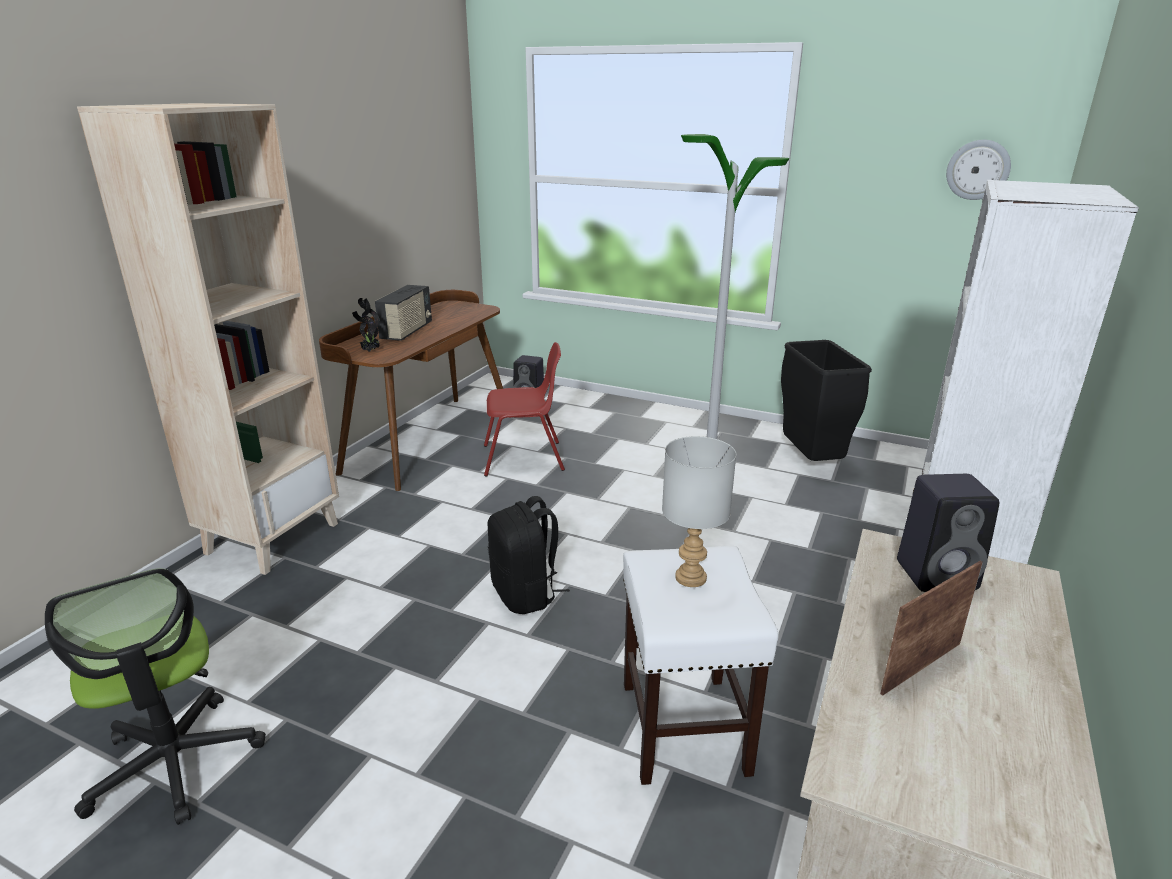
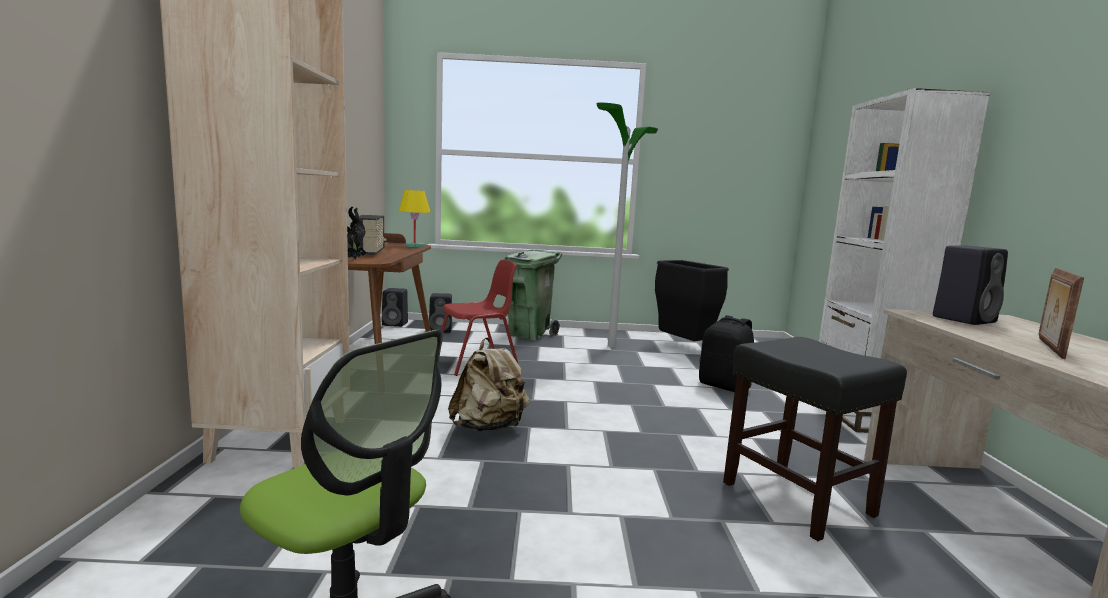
camera: 25 degrees left, 15 degrees down
black backpack [488,496,570,614] -> black backpack moved to [699,315,754,392]
white stool [623,546,778,785] -> black stool [723,337,907,541]
grey table lamp [662,436,736,587] -> none
wall clock [946,140,1011,200] -> none
none -> black speaker [382,288,408,327]
none -> yellow table lamp [398,190,431,247]
none -> beige backpack [448,337,530,432]
none -> green trash can [504,250,562,341]

